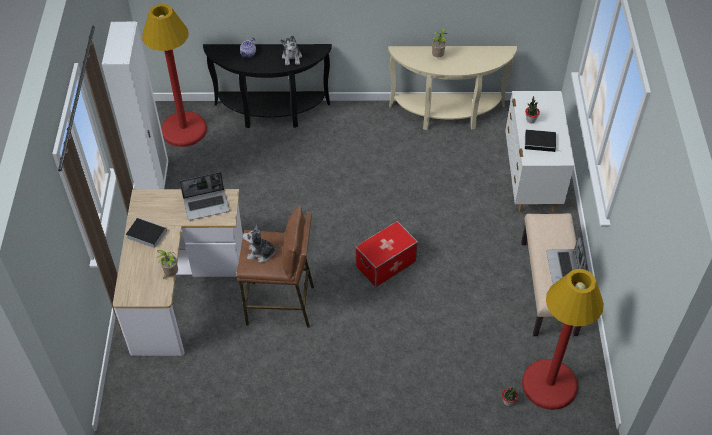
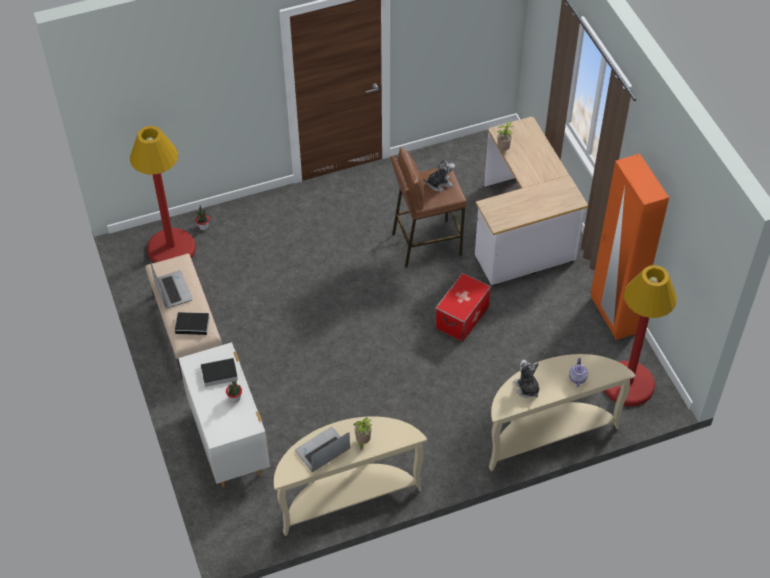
camera: 160 degrees right, 0 degrees up
white wardrobe [102,22,168,189] -> orange wardrobe [591,154,669,340]
book [126,218,167,248] -> book moved to [175,312,212,335]
laptop [180,172,230,220] -> laptop moved to [295,427,350,472]
black console table [203,44,332,128] -> beige console table [489,354,635,471]
storage box [355,221,418,287] -> storage box moved to [435,273,491,342]

